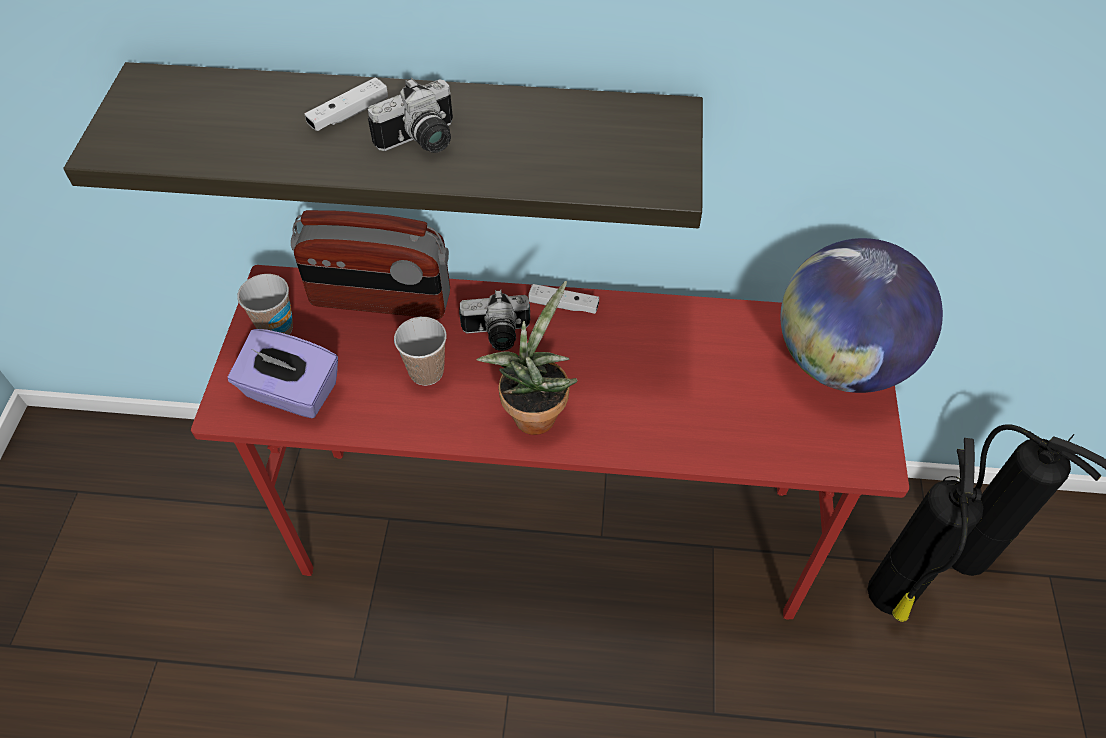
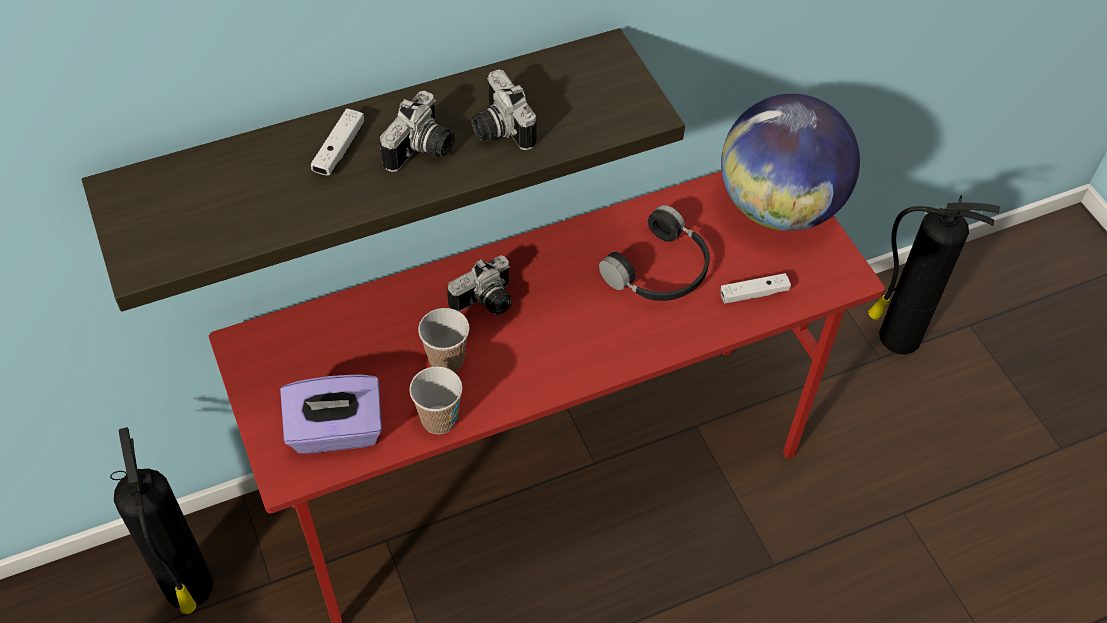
camera: 30 degrees left, 0 degrees up
cup [237,274,293,335] -> cup moved to [410,366,463,434]
radio [291,210,450,319] -> none
potted plant [476,281,577,435] -> none
white game controller [528,284,599,314] -> white game controller moved to [720,273,791,304]
fire extinguisher [867,438,983,622] -> fire extinguisher moved to [110,427,213,614]
none -> camera [471,69,537,150]
none -> black headphones [599,205,710,301]

